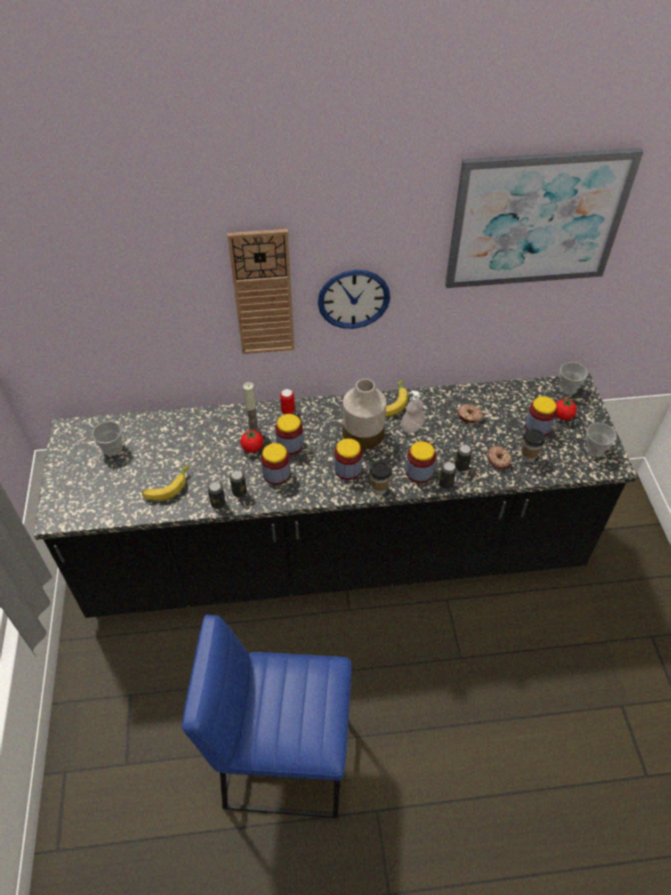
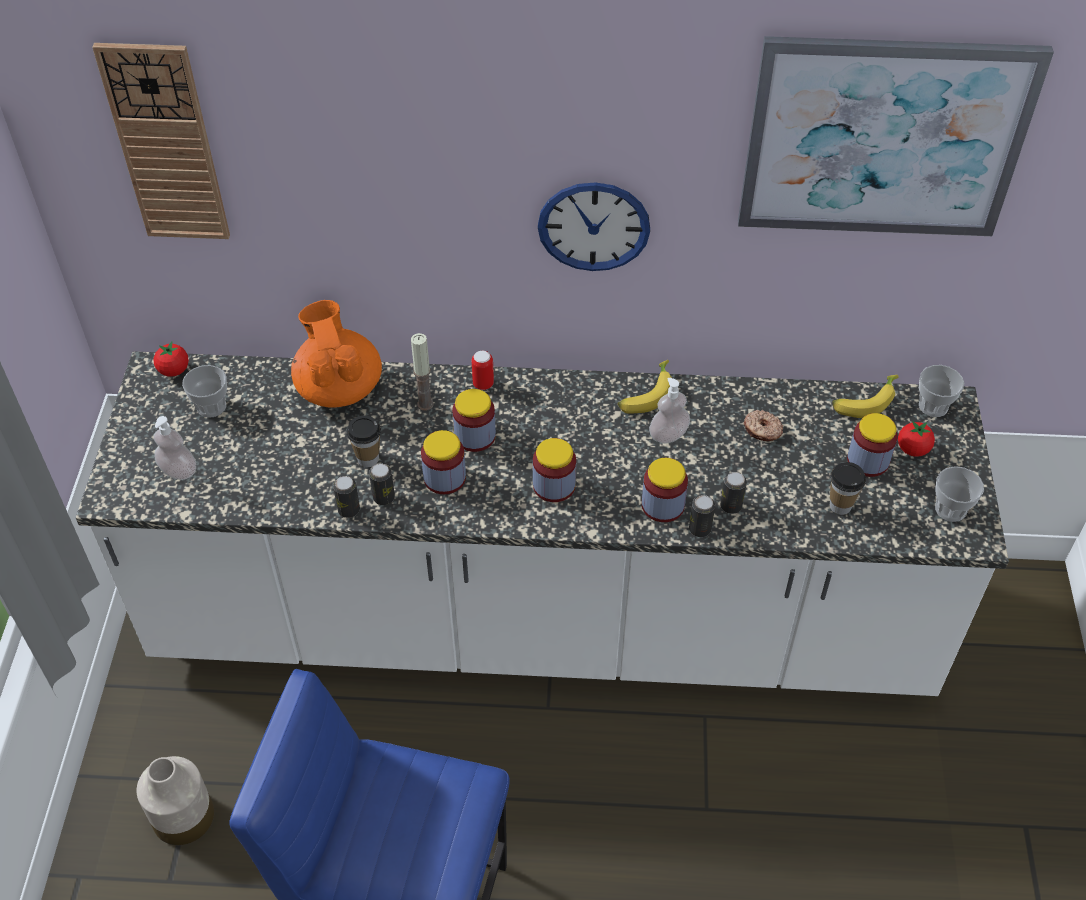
camera: 10 degrees right, 0 degrees up
black counter [34,373,637,618] -> white counter [76,351,1009,696]
banana [142,466,190,501] -> banana moved to [832,375,899,418]
wall clock [227,229,295,354] -> wall clock moved to [92,43,230,239]
tomato [240,429,264,453] -> tomato moved to [153,342,189,377]
beige vase [343,379,386,450] -> beige vase moved to [137,756,214,845]
cup [369,461,392,495] -> cup moved to [347,416,381,467]
donut [488,446,512,469] -> none
none -> soap dispenser [153,416,196,480]
none -> orange teapot [291,300,382,408]

